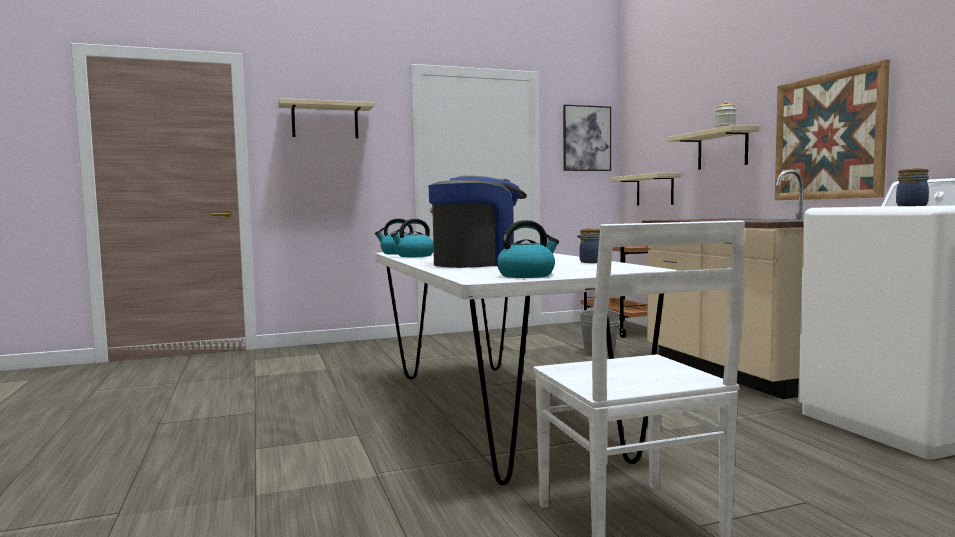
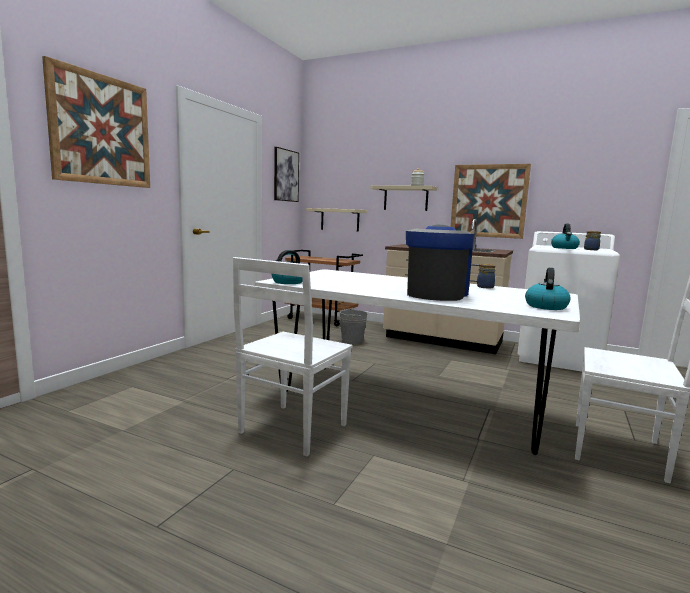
camera: 45 degrees left, 5 degrees up
beige shelf [278,98,374,138] -> picture [42,56,150,188]
kettle [391,219,434,257] -> kettle moved to [551,223,580,249]
none -> white chair [233,257,352,456]

